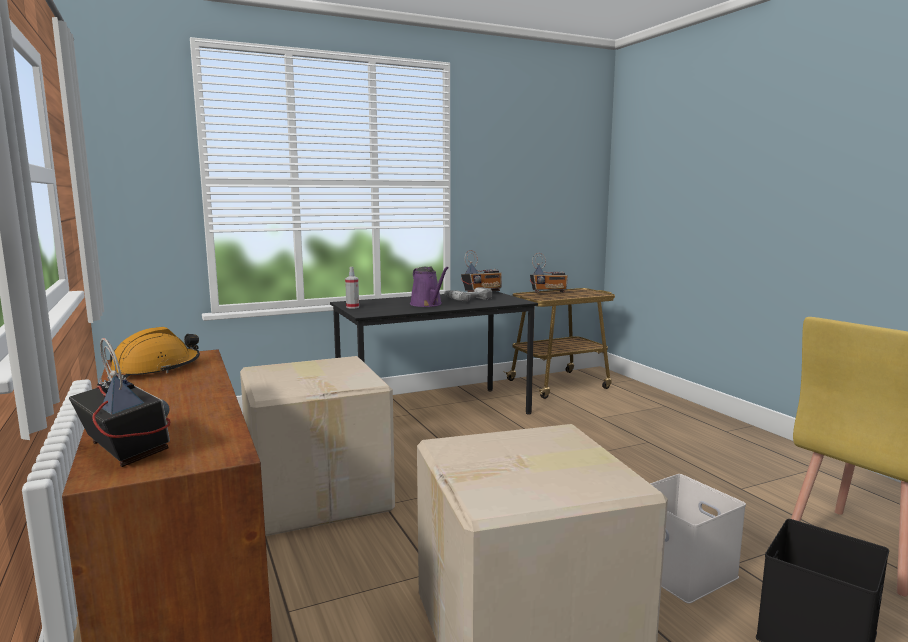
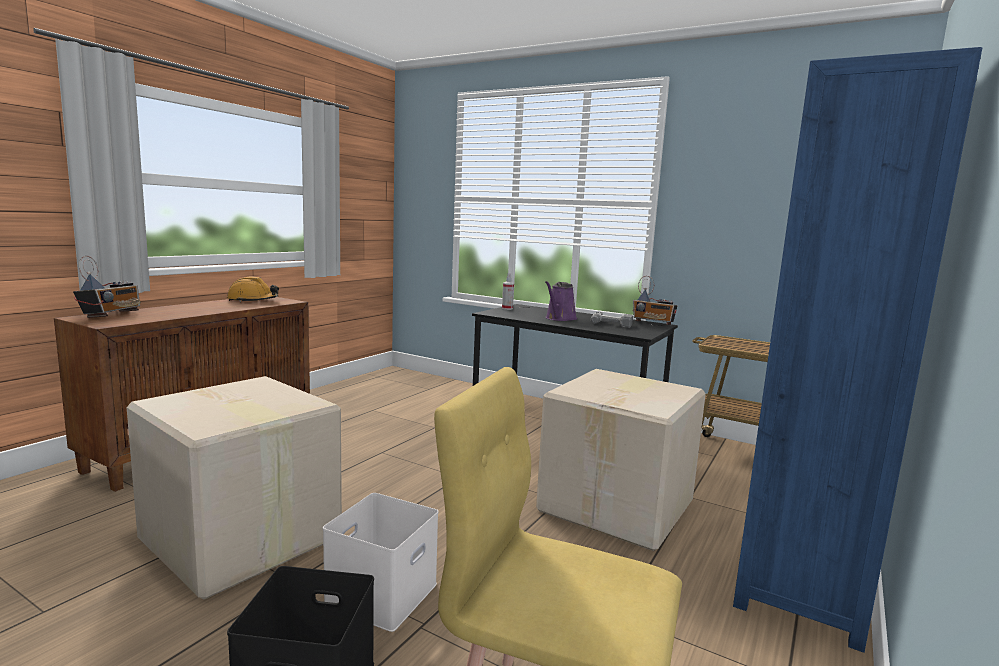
camera: 55 degrees right, 0 degrees up
cardboard box [240,356,395,536] -> cardboard box moved to [536,369,706,551]
radio [530,253,568,293] -> none
none -> blue bookcase [733,47,982,653]

